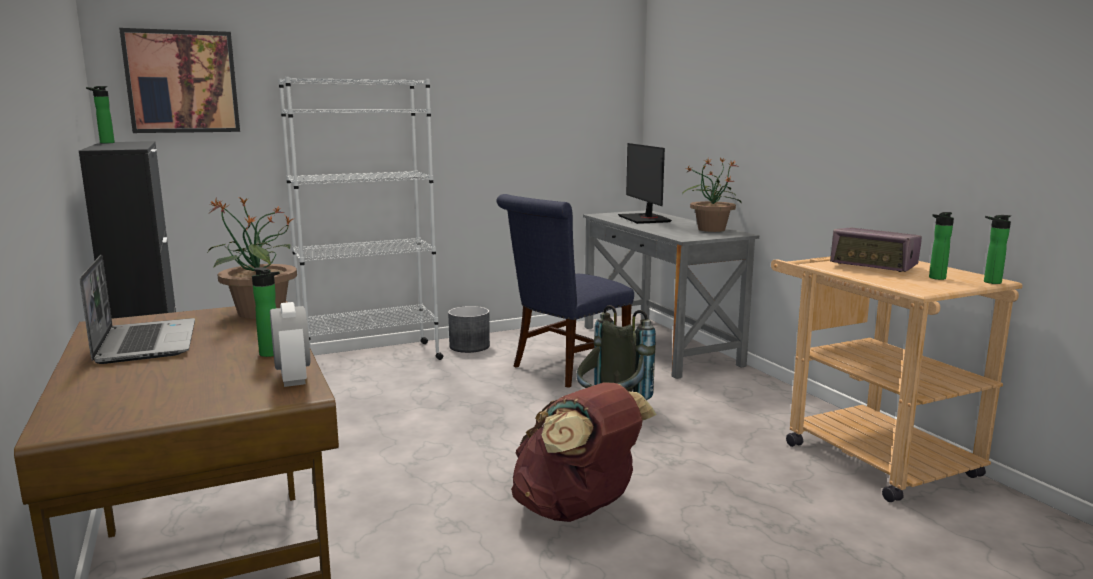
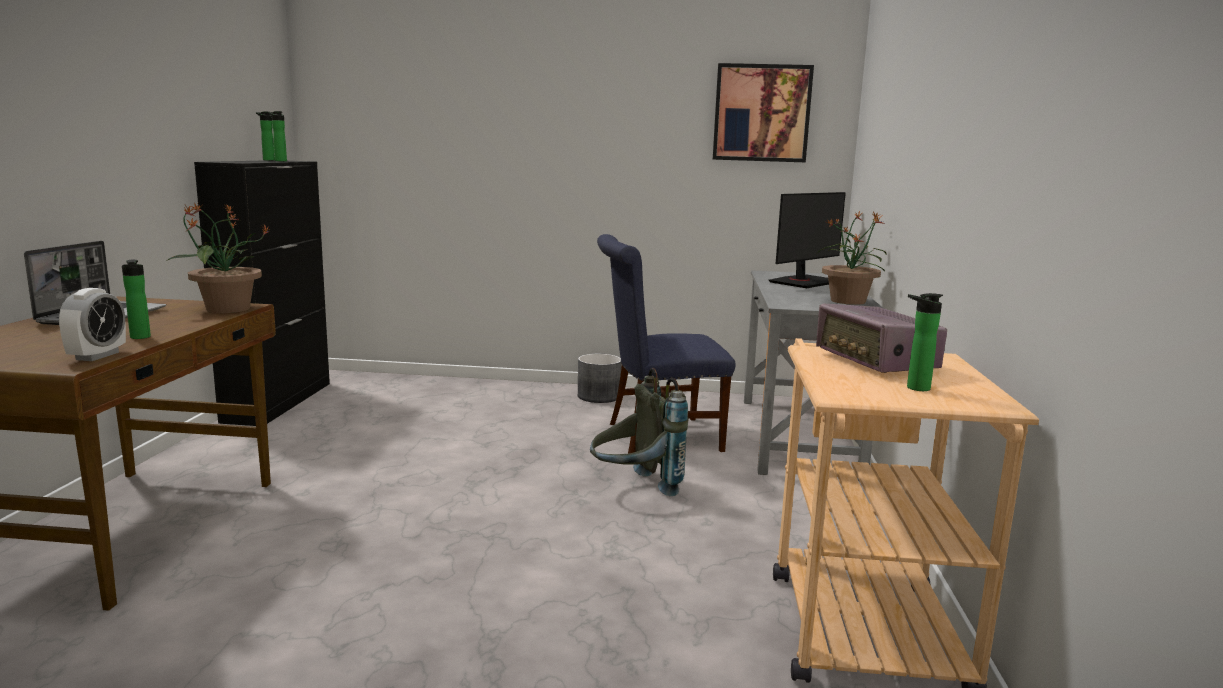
camera: 30 degrees right, 0 degrees up
picture [119,28,240,133] -> picture moved to [713,63,814,162]
white bookcase [278,77,443,360] -> none
brown backpack [511,382,657,522] -> none
monitor [618,143,672,224] -> monitor turned 150 degrees counterclockwise [769,192,846,288]
bottle [984,215,1011,284] -> bottle moved to [269,111,287,161]

